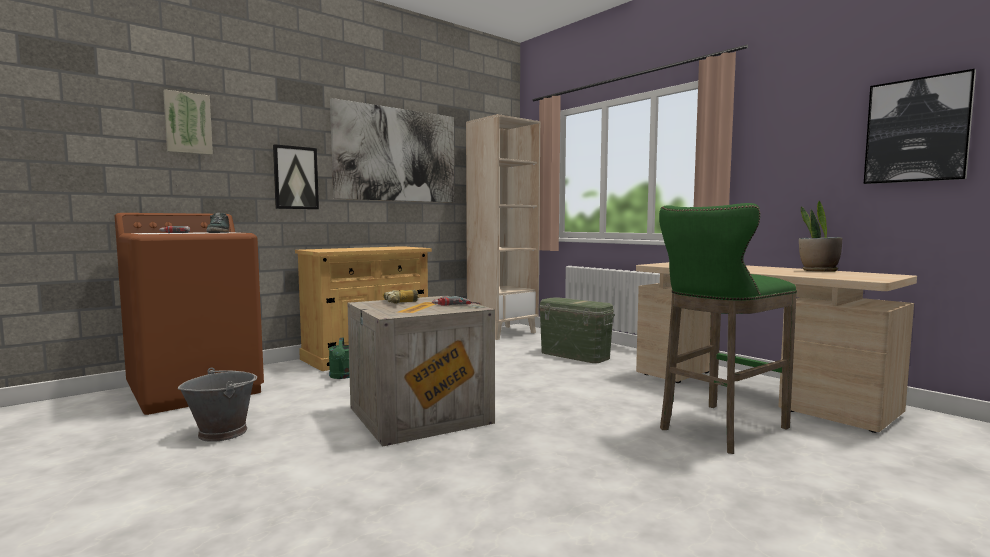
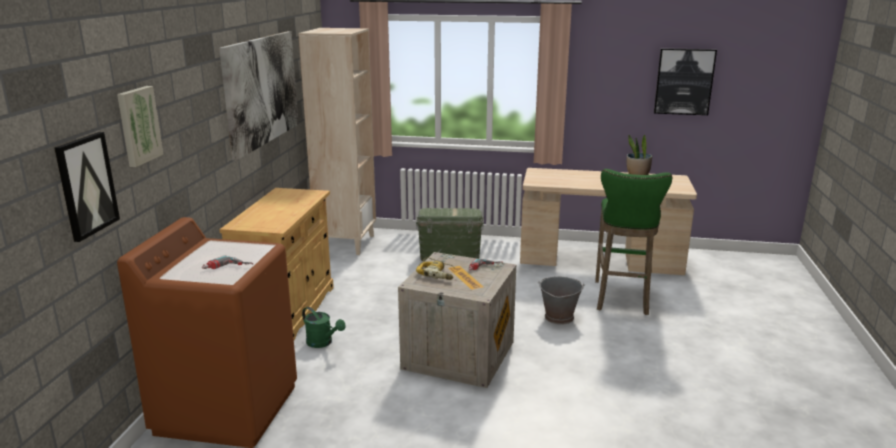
camera: 40 degrees left, 15 degrees up
grey bucket [178,367,257,442] -> grey bucket moved to [538,276,585,325]
shoe [206,213,229,233] -> none
picture [273,144,319,209] -> picture moved to [54,132,120,242]

